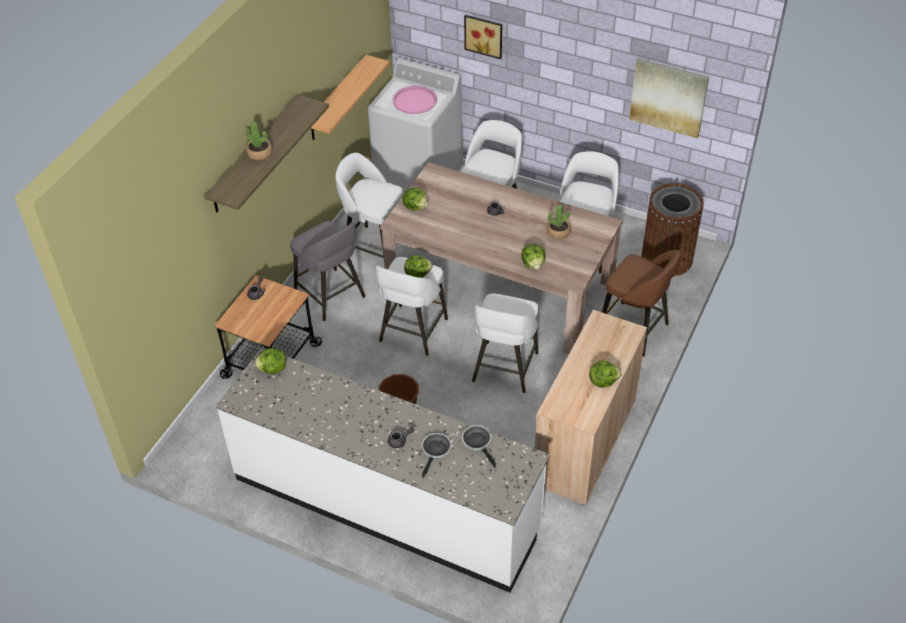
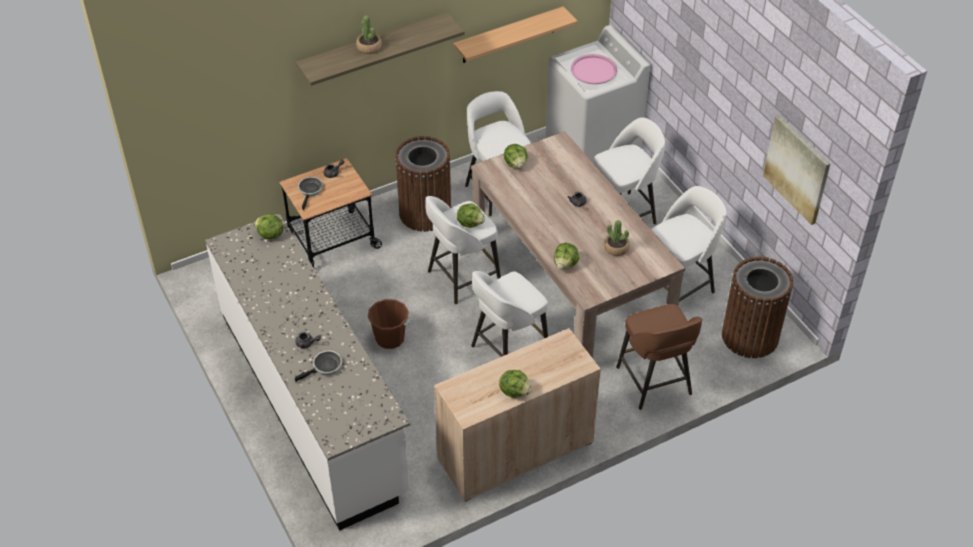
camera: 35 degrees right, 0 degrees up
grey stool [290,221,366,321] -> brown trash can [395,136,451,232]
frying pan [462,425,496,468] -> frying pan moved to [298,177,323,210]
picture [464,15,502,59] -> none

